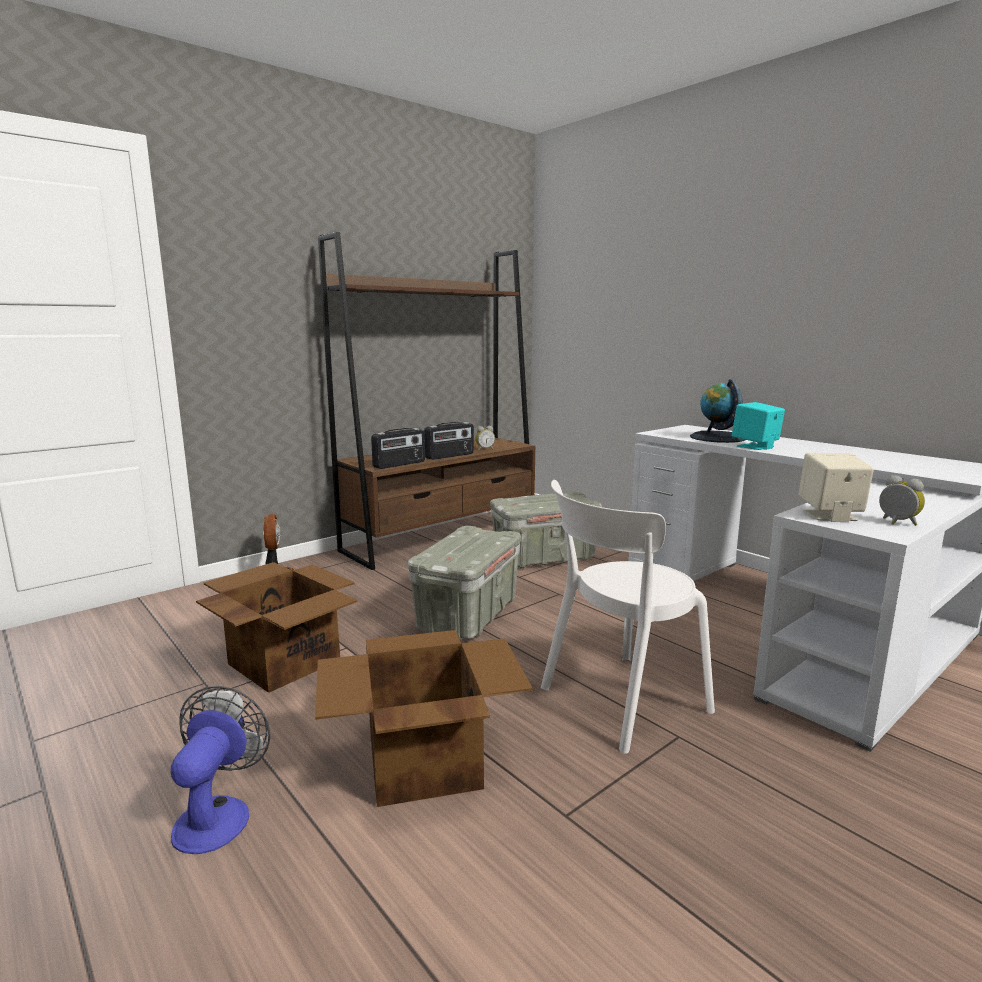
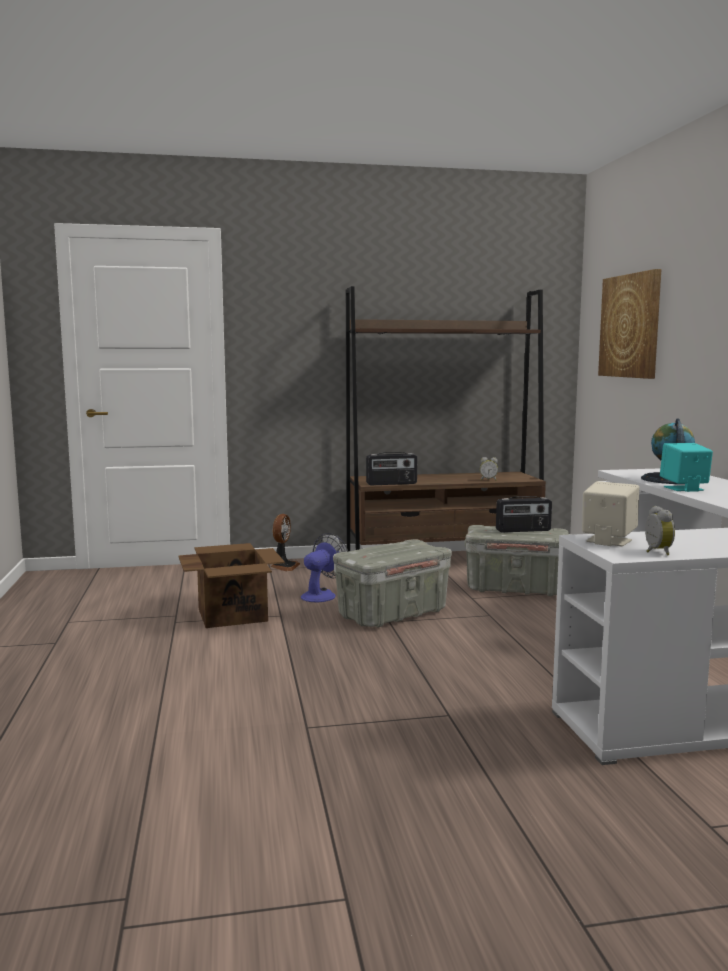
camera: 30 degrees right, 5 degrees down
fan [170,686,270,854] -> fan moved to [301,533,348,603]
cardboard box [315,630,533,807] -> none
radio [424,422,474,460] -> radio moved to [496,496,552,532]
white chair [541,480,715,754] -> none
none -> picture [598,269,661,379]

